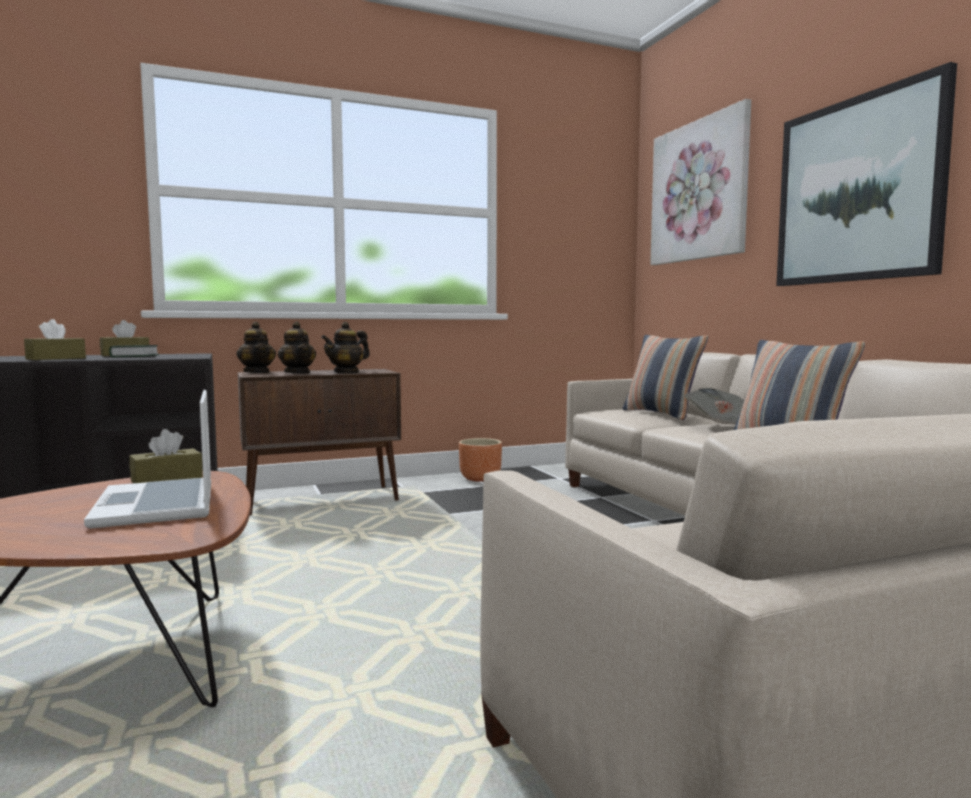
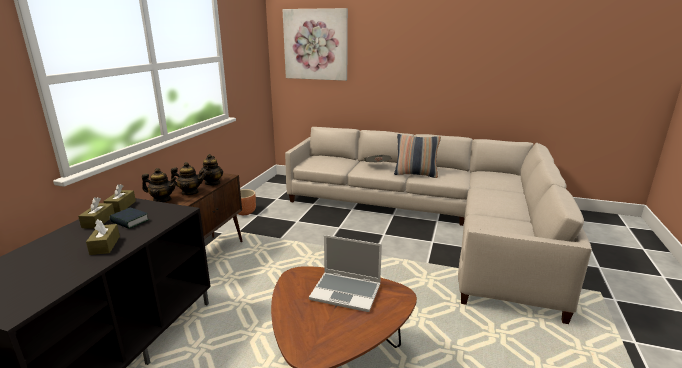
camera: 50 degrees left, 15 degrees up
brown tissue box [129,429,203,483] -> brown tissue box moved to [104,184,136,213]
pillow [623,335,708,420] -> none
picture [776,62,957,286] -> none

